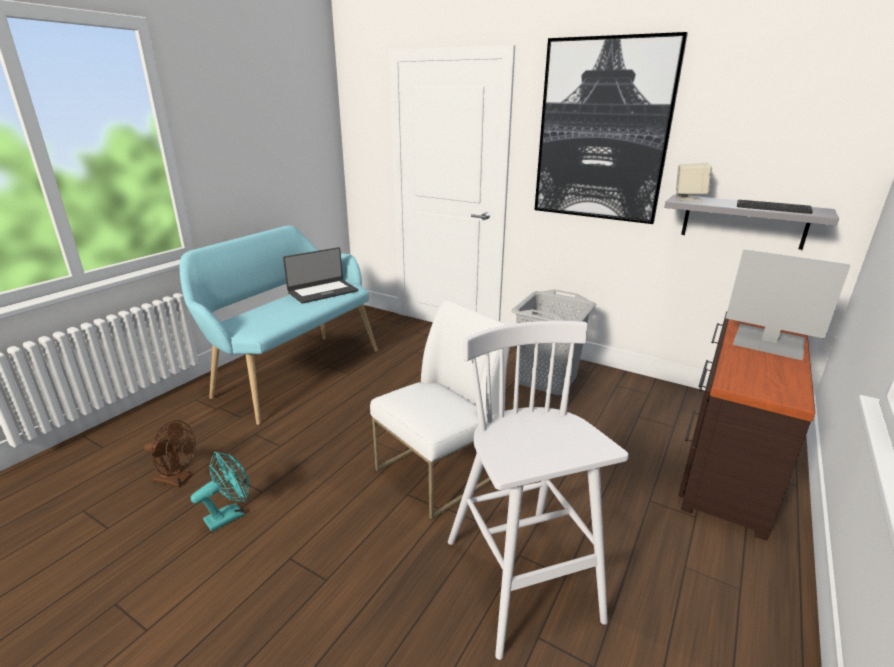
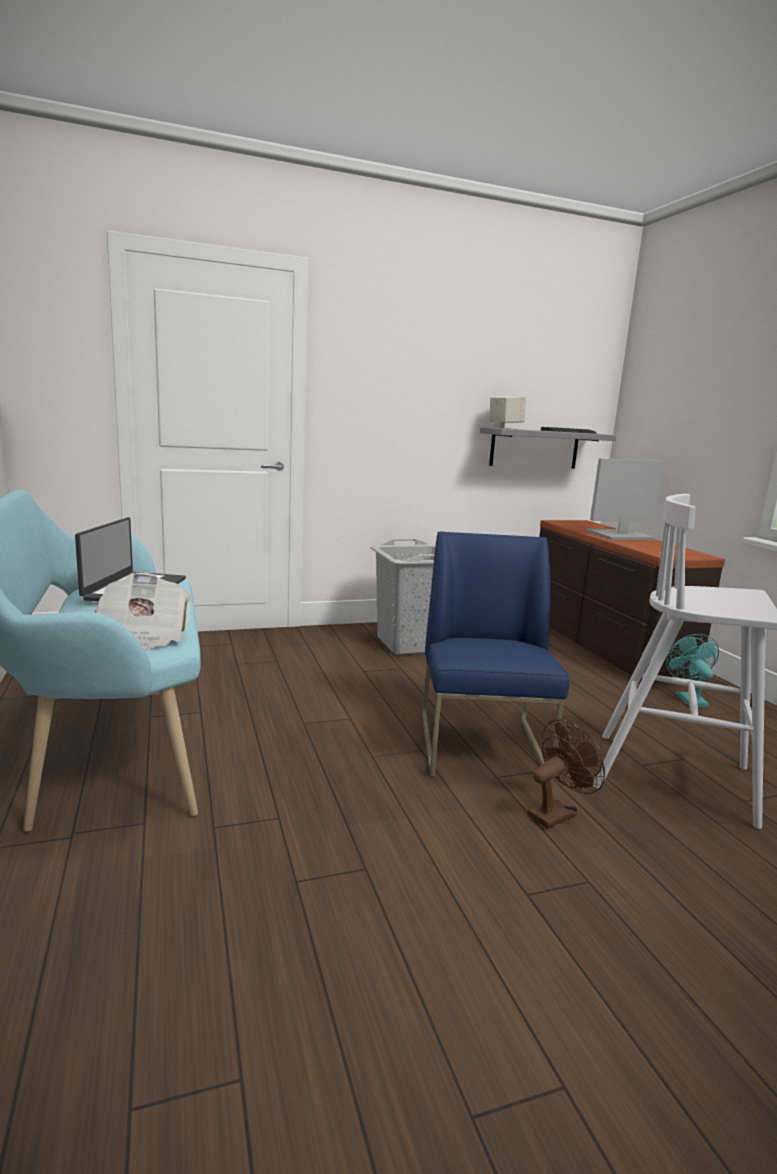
camera: 50 degrees left, 10 degrees down
brown fan [144,420,196,487] -> brown fan moved to [527,719,605,829]
turquoise fan [191,452,250,532] -> turquoise fan moved to [666,634,719,707]
white chair [370,299,510,520] -> blue chair [422,532,569,782]
picture [535,32,688,224] -> none
none -> newspaper [94,573,191,651]

